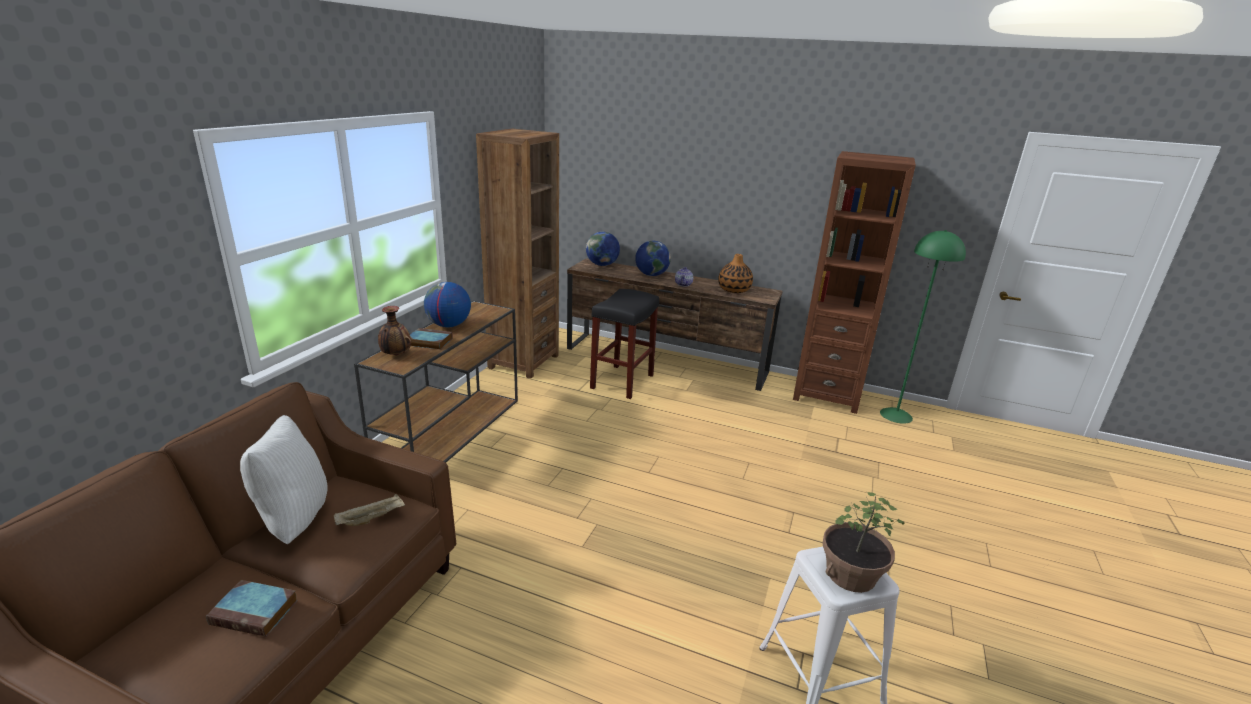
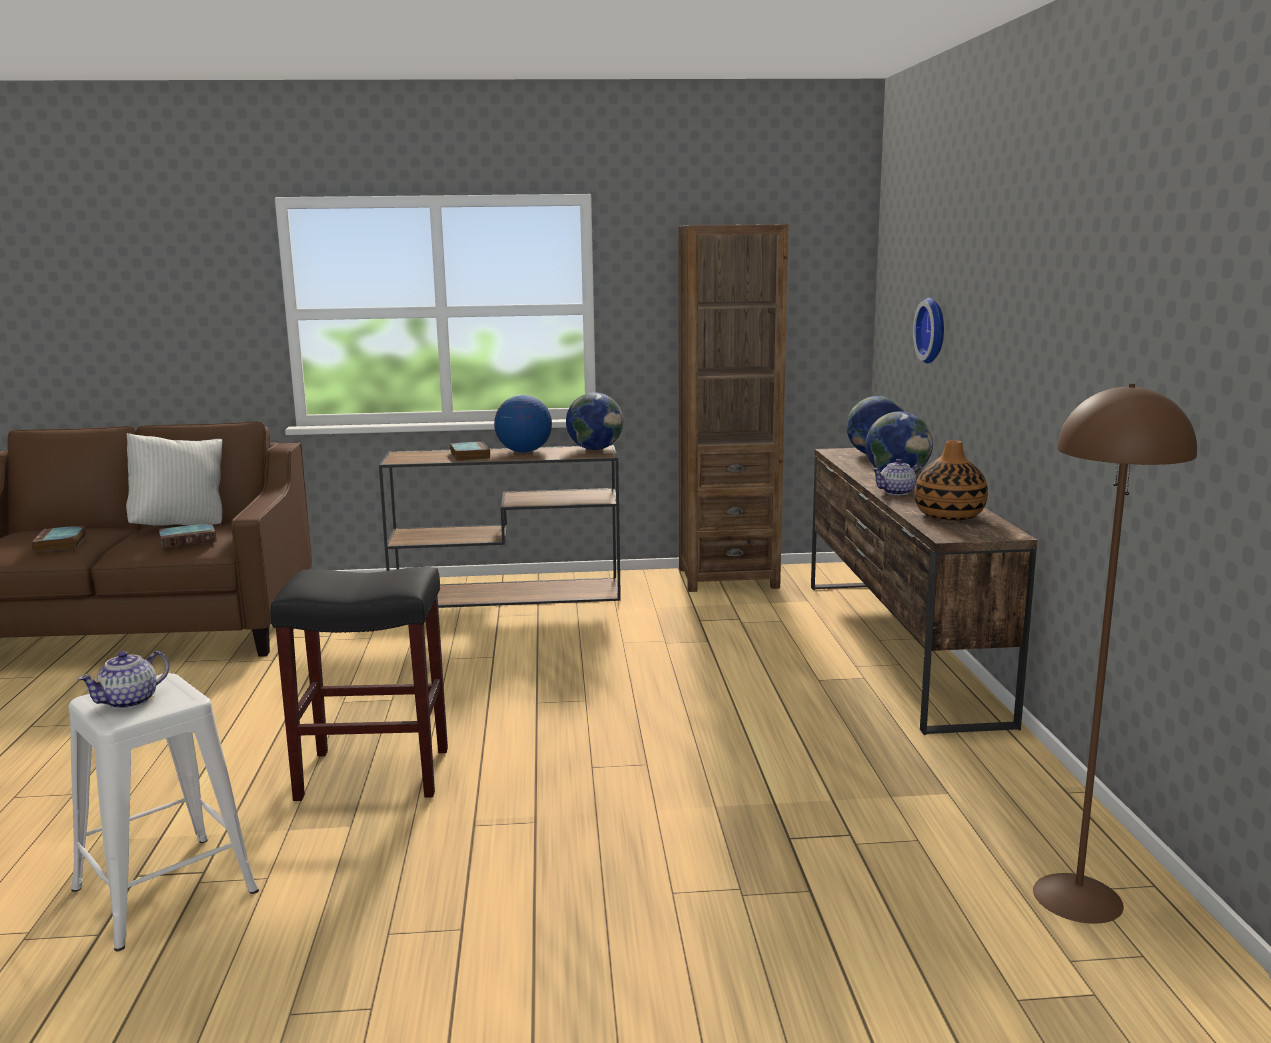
camera: 65 degrees right, 10 degrees down
beige tray [334,494,405,526] -> book [159,523,217,548]
vase [378,306,412,356] -> none
black stool [590,289,659,399] -> black stool moved to [270,567,448,801]
brown bookcase [793,151,916,414] -> none
potted plant [822,492,904,593] -> teapot [78,651,170,709]
green floor lamp [880,230,966,424] -> brown floor lamp [1033,383,1197,924]
none -> globe [566,393,623,450]
none -> wall clock [913,298,944,364]

